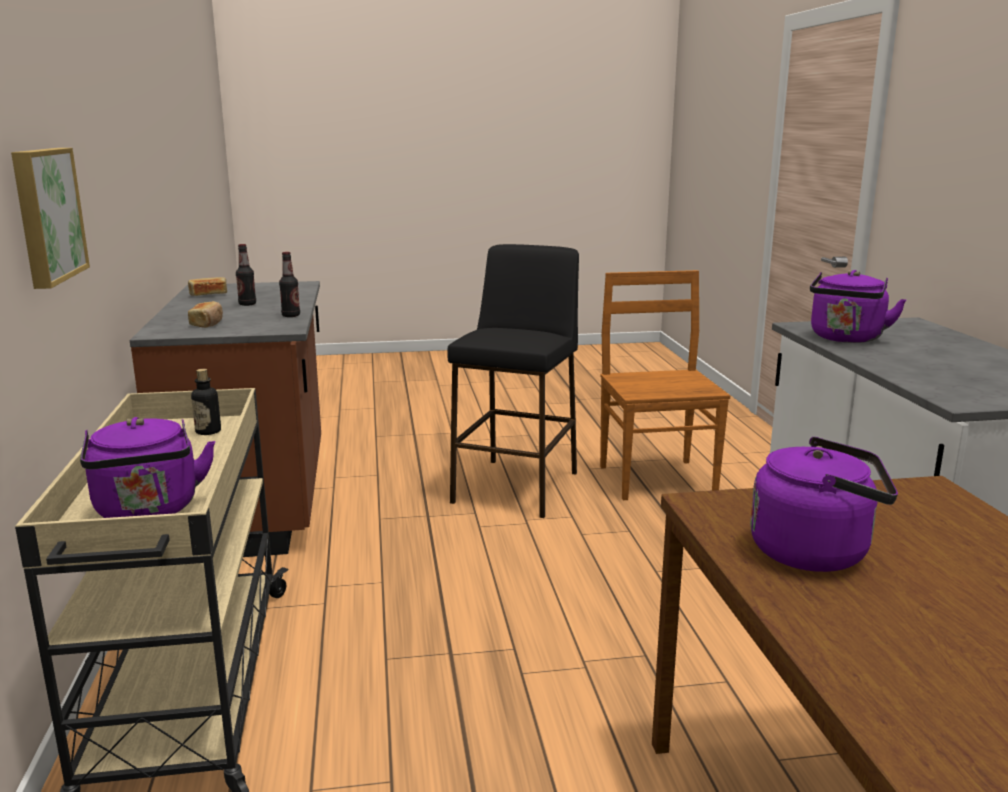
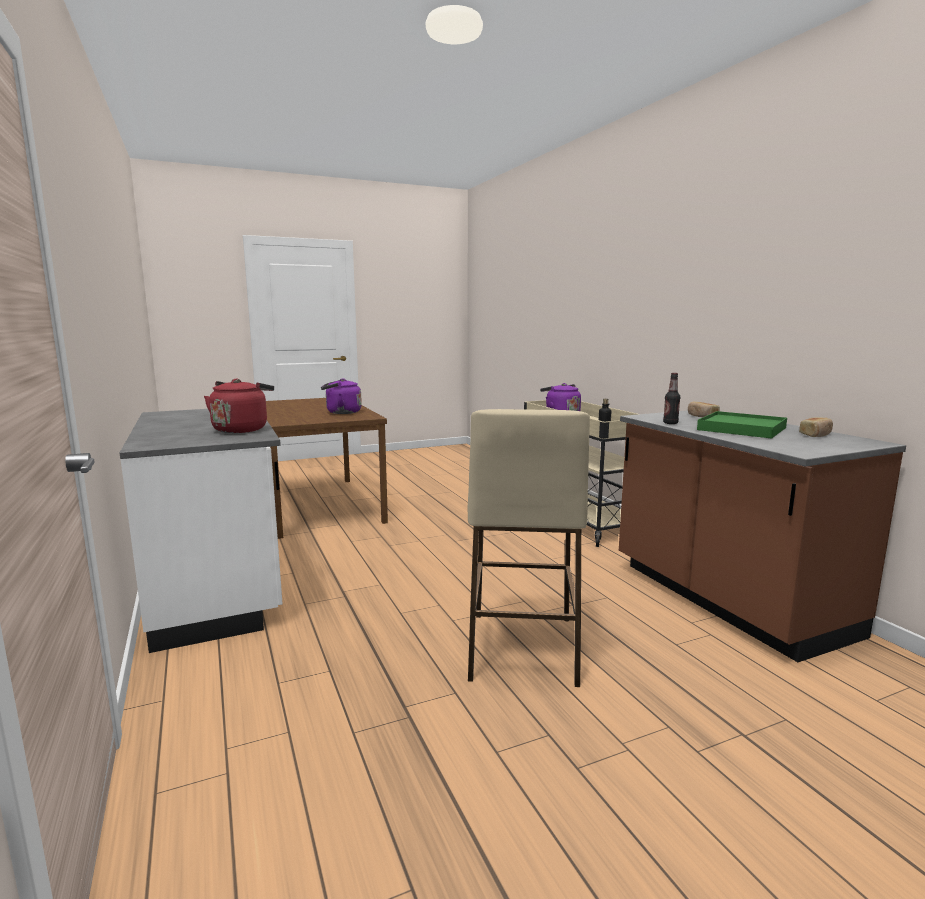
camera: 165 degrees right, 5 degrees down
picture [11,148,90,289] -> none
bottle [236,244,256,306] -> green tray [697,411,787,438]
black stool [447,244,579,518] -> beige stool [468,409,590,687]
brown chair [600,270,730,500] -> none
purple kettle [810,270,907,343] -> red kettle [204,379,274,433]

